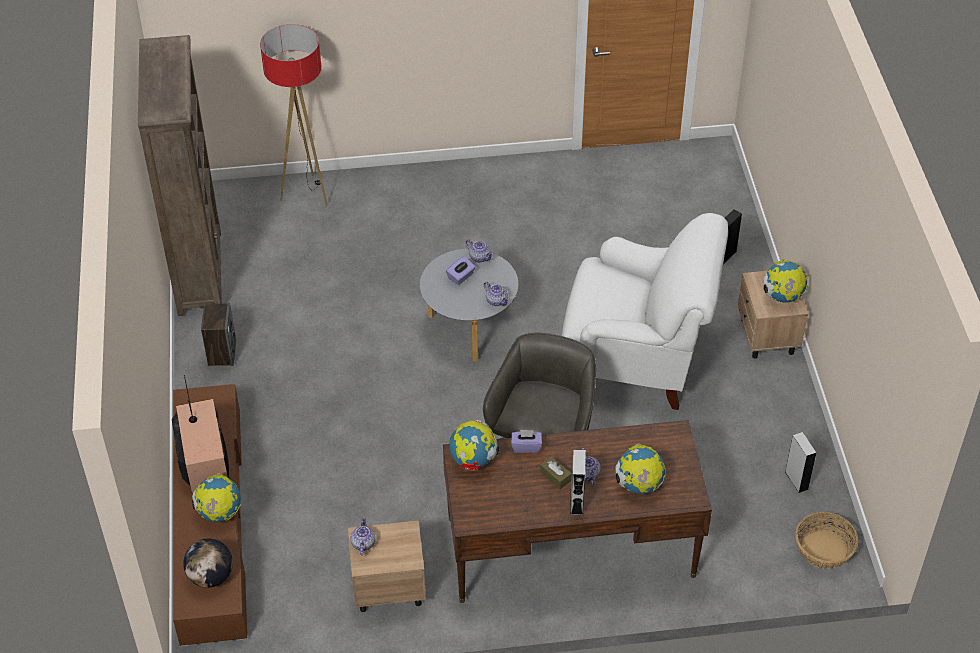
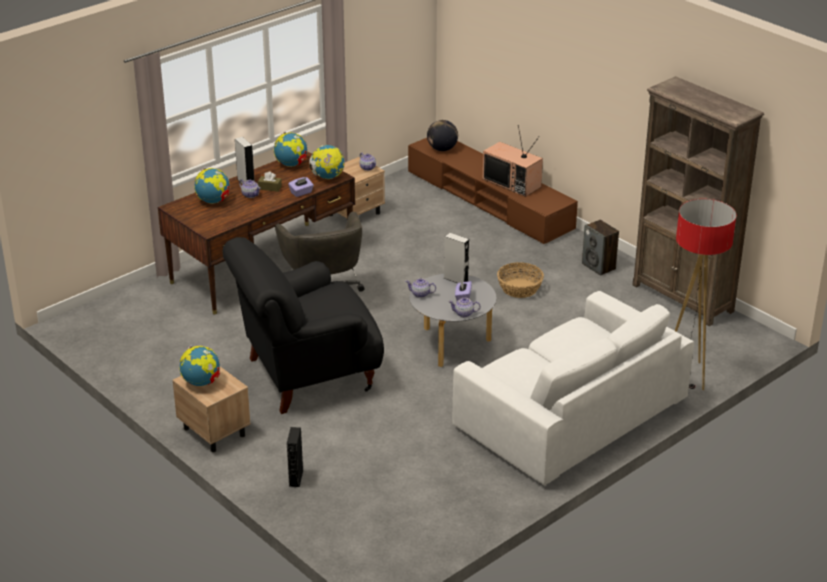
camera: 145 degrees right, 15 degrees down
globe [192,473,241,522] -> globe moved to [274,131,308,167]
white armchair [562,213,728,410] -> black armchair [223,237,384,414]
grey speaker [785,432,817,493] -> grey speaker moved to [444,233,469,283]
basket [796,512,858,569] -> basket moved to [497,262,544,298]
none -> white sofa [452,291,694,485]

